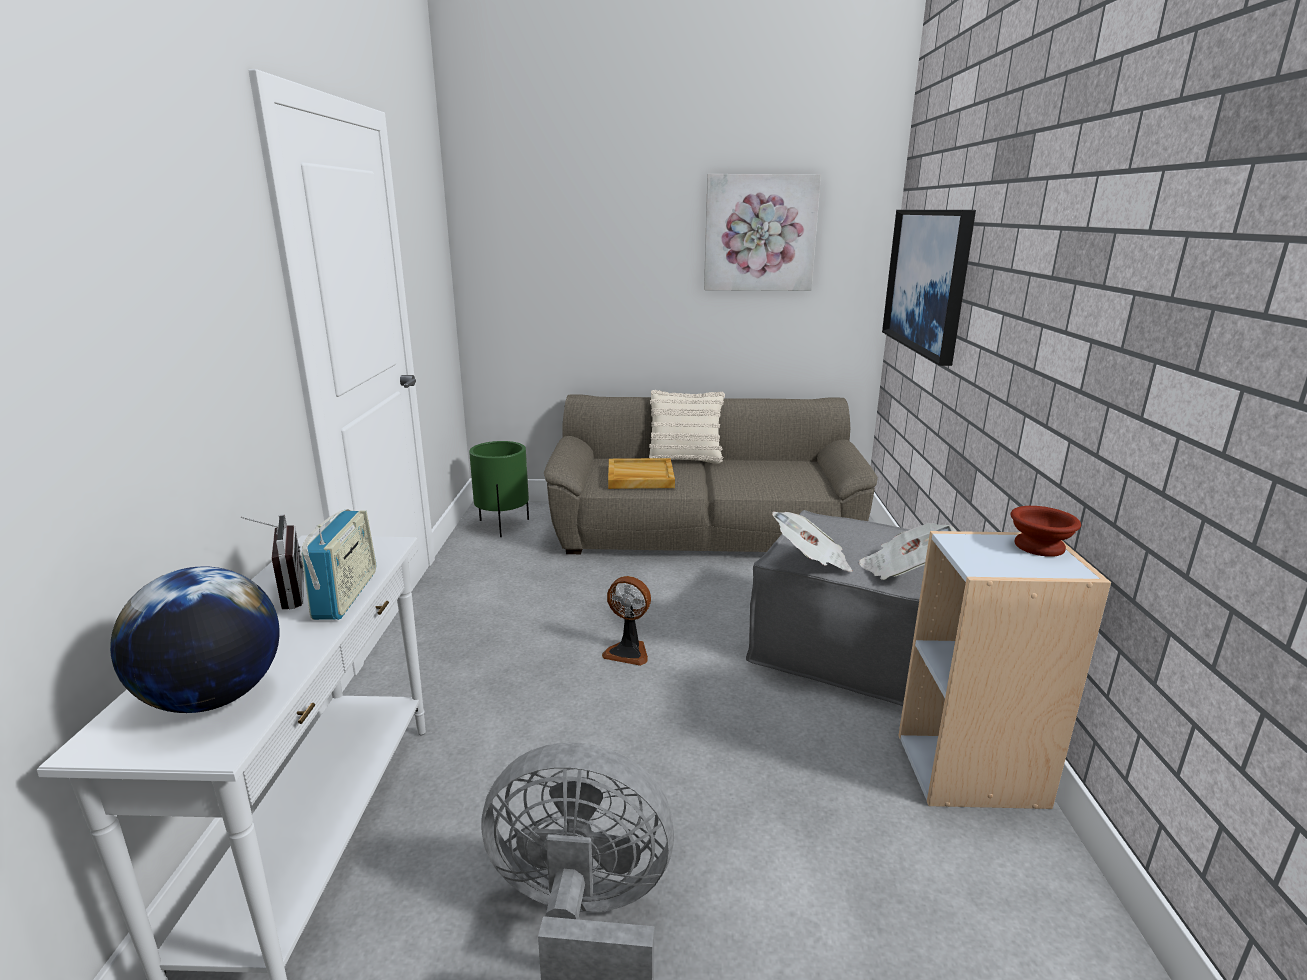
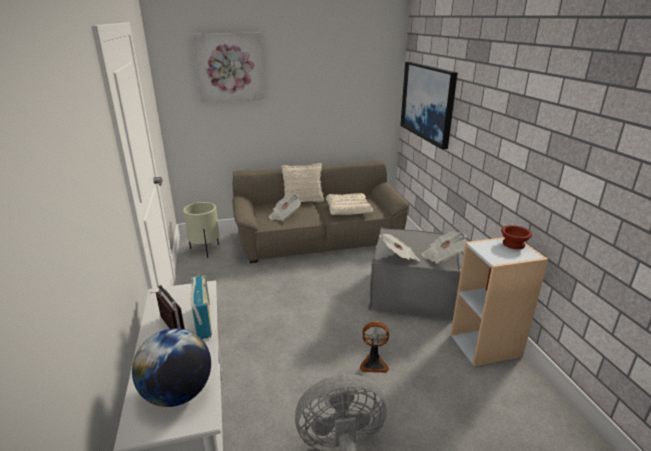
camera: 15 degrees left, 5 degrees up
green planter [469,441,529,537] -> beige planter [183,202,220,258]
fan [602,576,651,666] -> fan moved to [360,321,389,373]
beige tray [608,458,675,489] -> newspaper [269,194,301,221]
picture [704,174,821,291] -> picture moved to [192,33,264,102]
none -> beige pillow [326,193,373,215]

